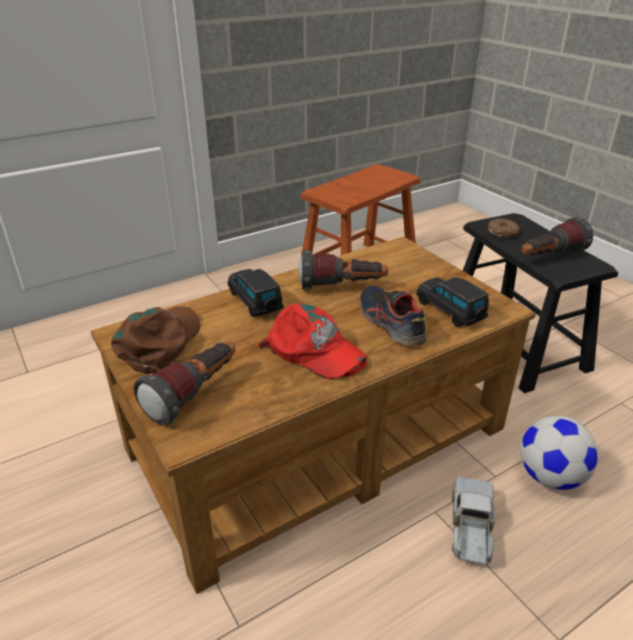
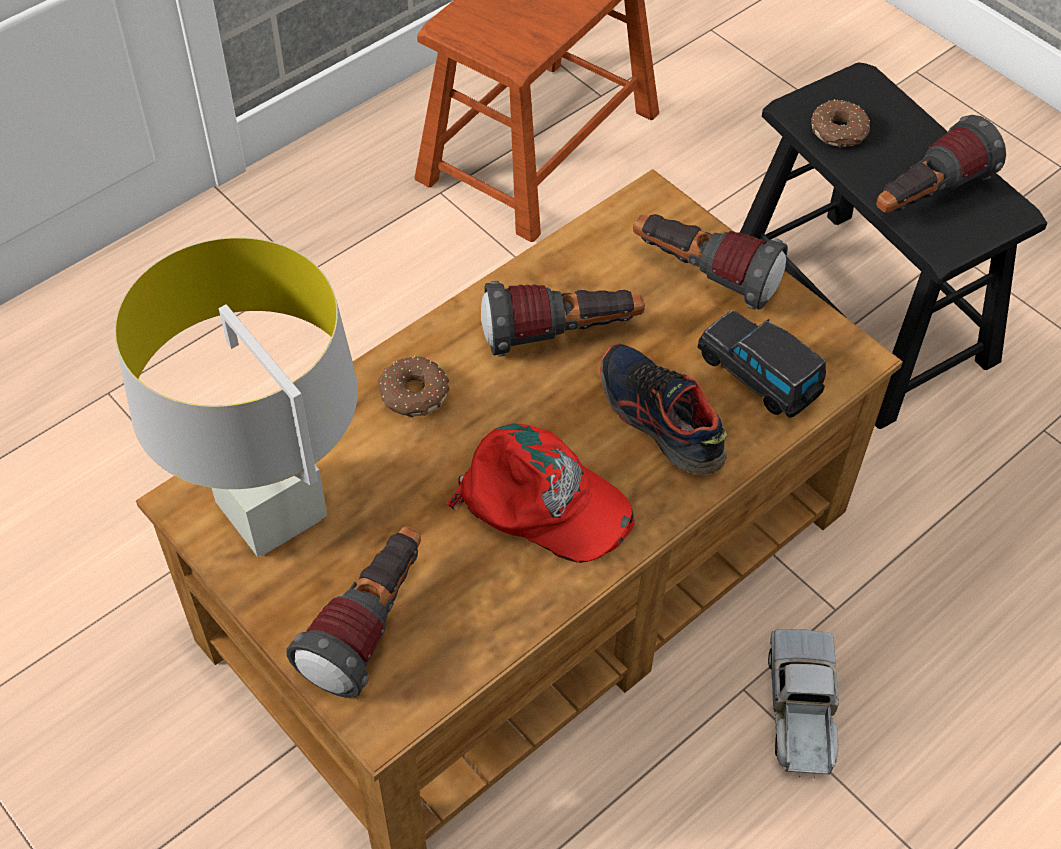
camera: 10 degrees left, 20 degrees up
brown cap [111,306,200,374] -> grey table lamp [115,237,358,557]
black toy car [228,269,284,317] -> donut [378,356,450,418]
football [520,416,599,490] -> none
none -> flashlight [633,214,788,310]

